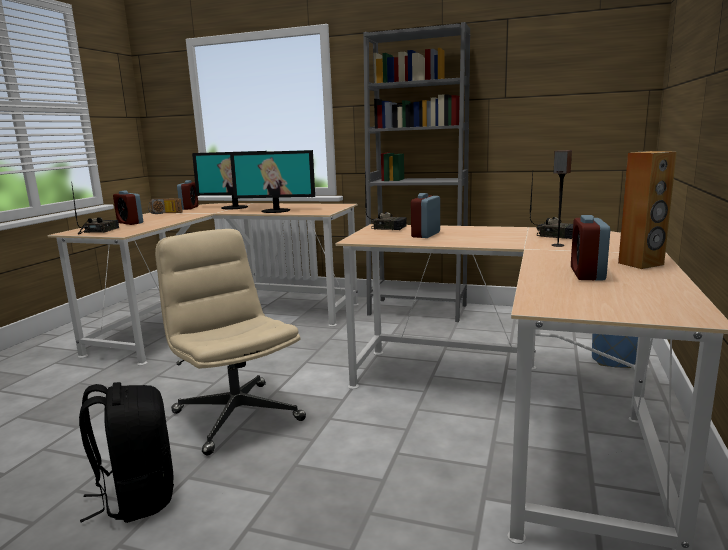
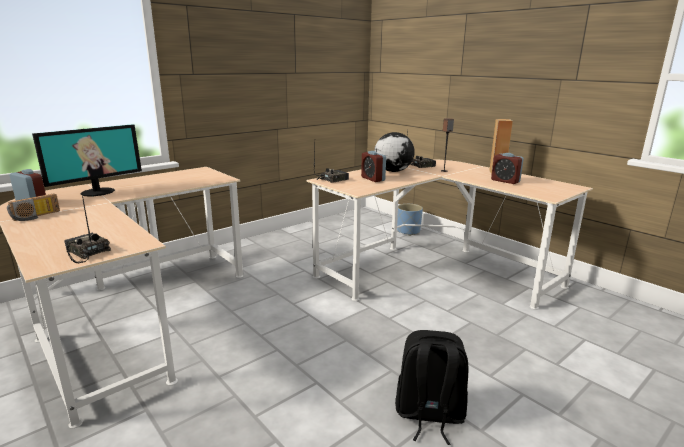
camera: 60 degrees left, 5 degrees up
alarm clock [113,190,143,225] -> none
beige office chair [155,229,306,455] -> none
monitor [230,150,315,213] -> none
grey bookcase [363,22,471,322] -> none
none -> globe [374,132,415,172]

